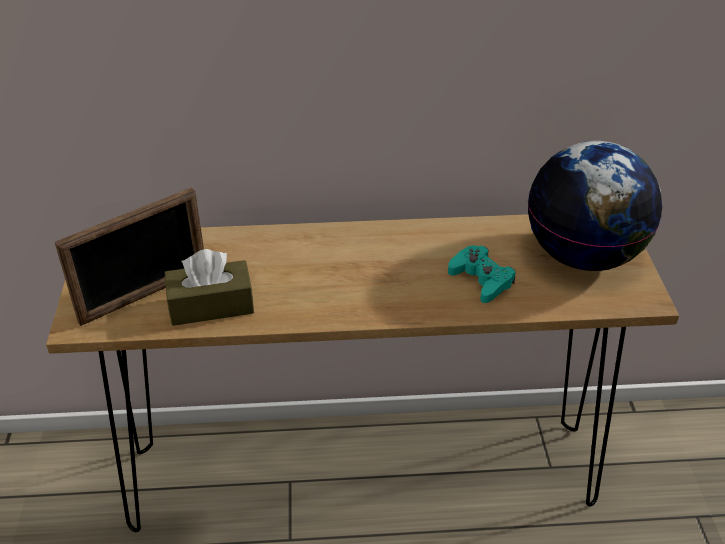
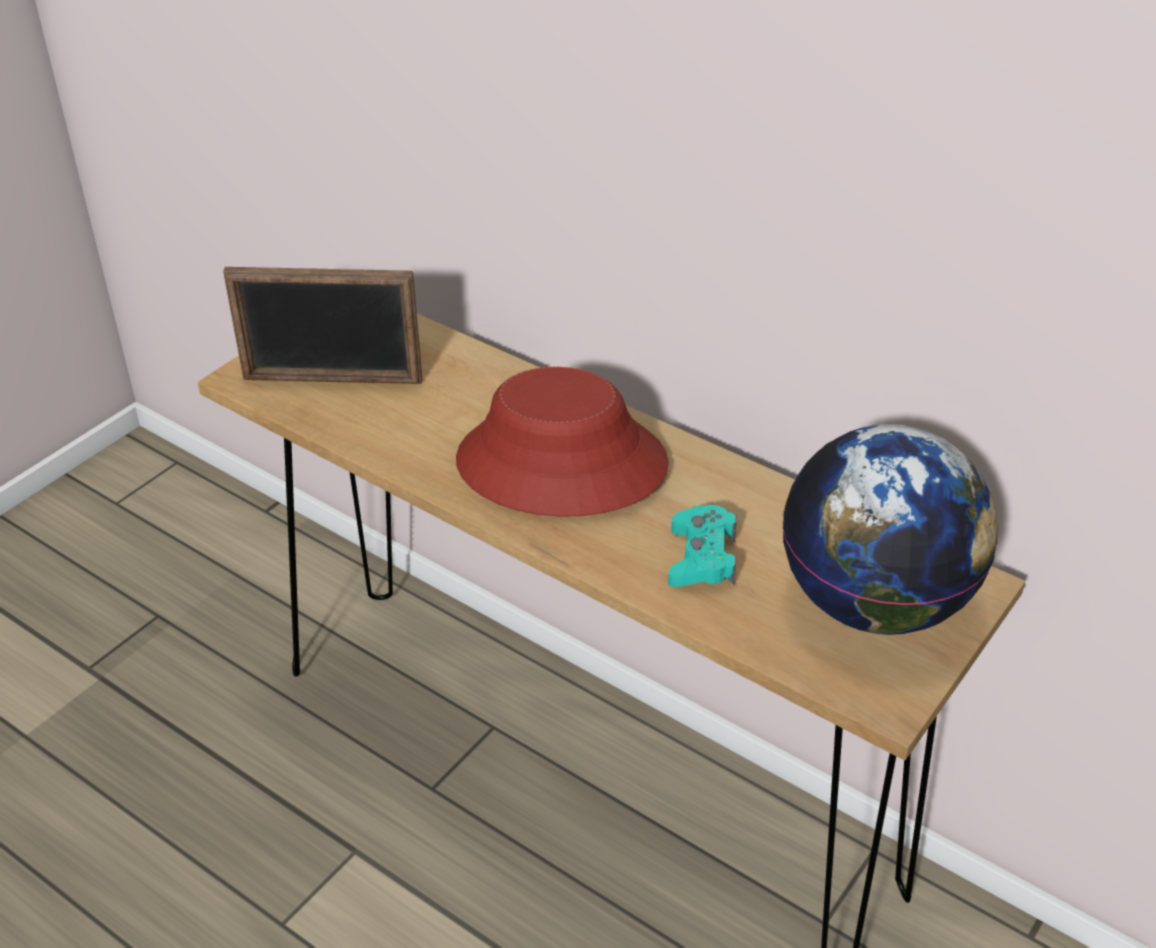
camera: 40 degrees right, 0 degrees up
brown tissue box [165,249,254,326] -> none
none -> red hat [456,367,669,517]

